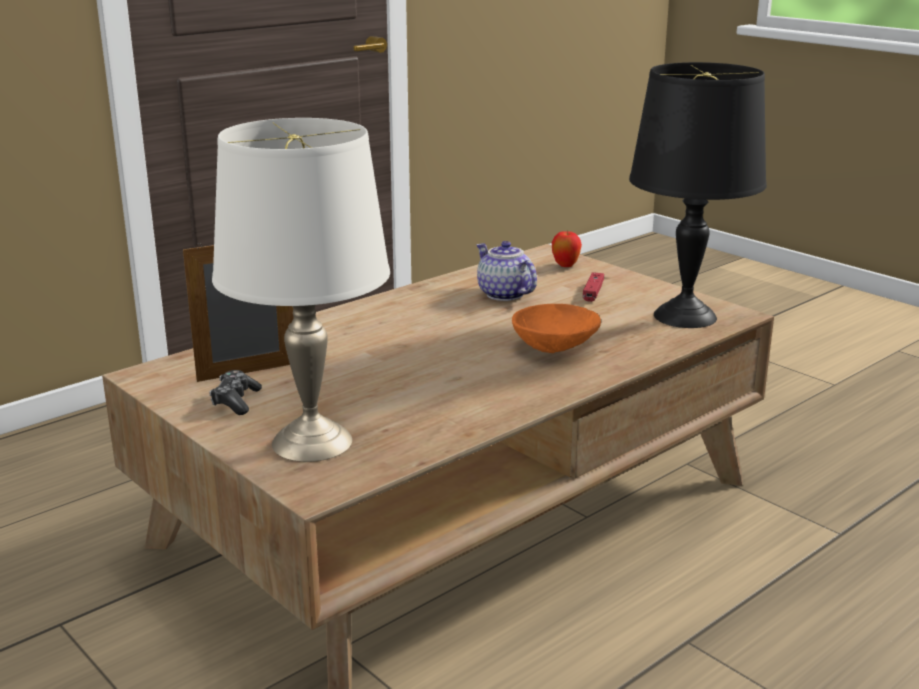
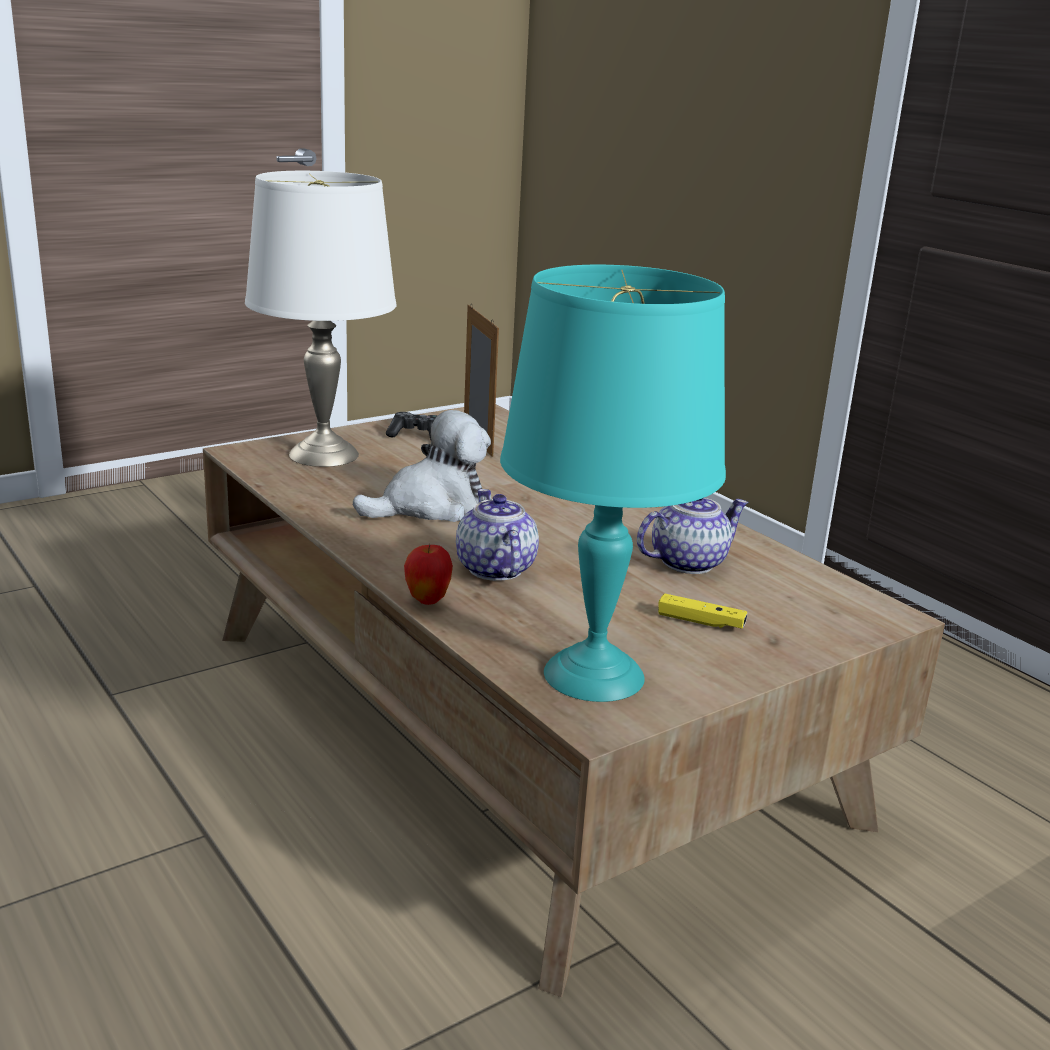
camera: 95 degrees right, 0 degrees up
orange bowl [512,304,601,353] -> teapot [456,489,539,581]
apple [552,230,582,267] -> apple moved to [404,544,453,605]
red game controller [583,272,604,302] -> yellow game controller [658,593,747,629]
black table lamp [629,62,767,328] -> turquoise table lamp [500,265,726,702]
none -> plush toy [353,410,491,522]

